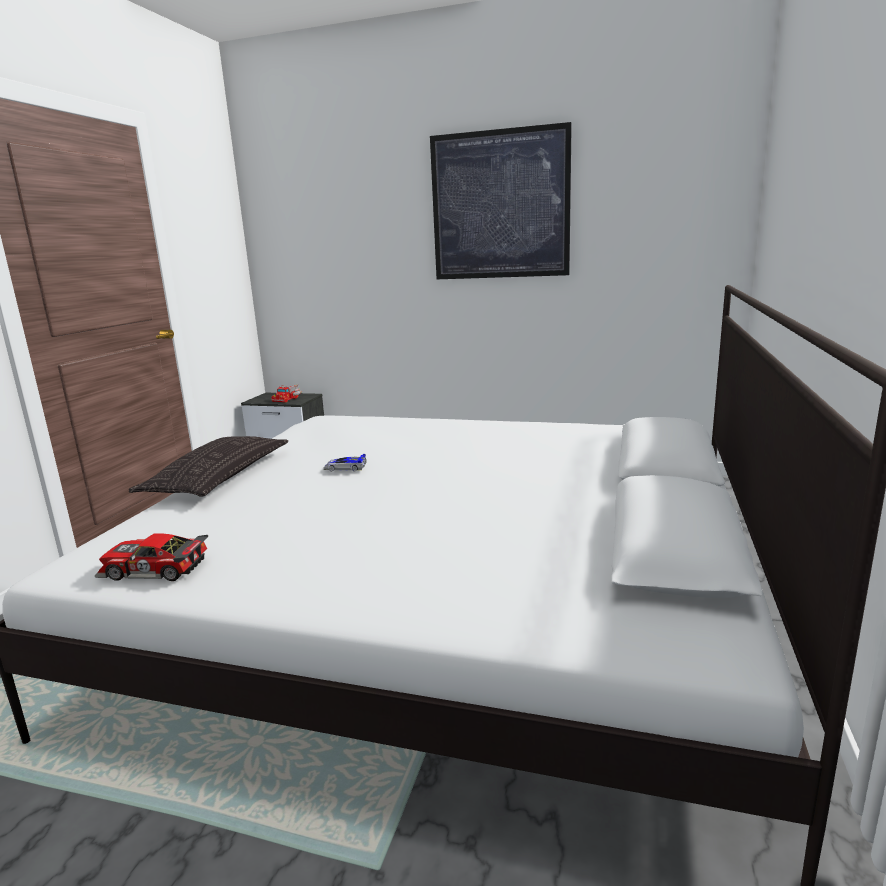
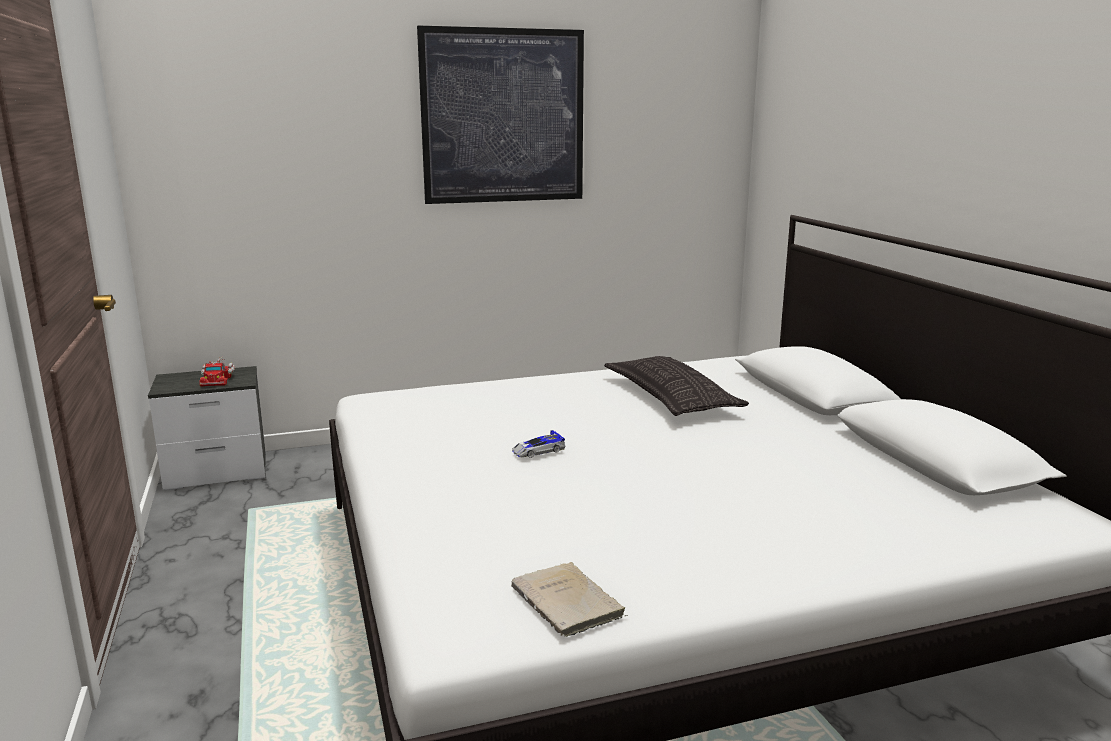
camera: 35 degrees left, 0 degrees up
toy car [95,533,208,581] -> beige book [511,562,628,637]
pillow [129,436,289,497] -> pillow moved to [604,356,749,416]

